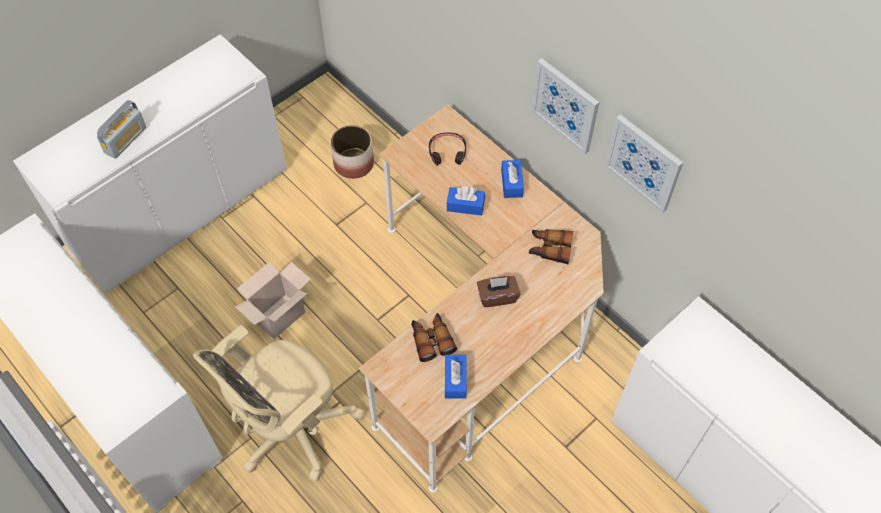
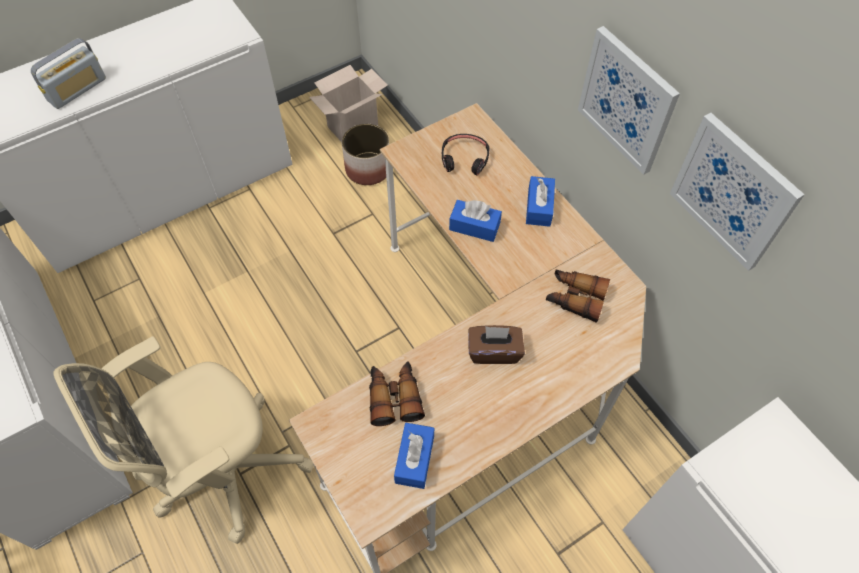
camera: 10 degrees right, 0 degrees up
cardboard box [235,262,311,339] -> cardboard box moved to [309,65,388,142]

